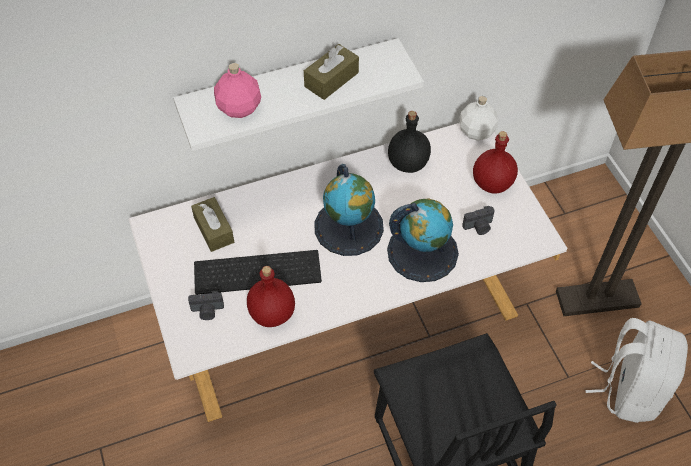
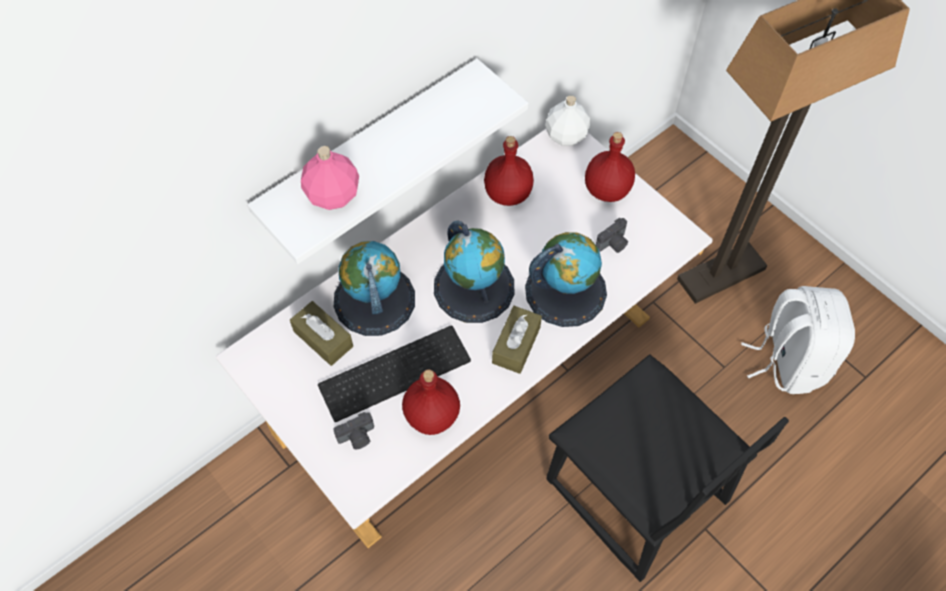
camera: 20 degrees left, 5 degrees up
brown tissue box [304,44,359,100] -> brown tissue box moved to [492,306,542,374]
black bottle [388,111,431,173] -> red bottle [484,136,534,206]
none -> globe [334,241,415,336]

